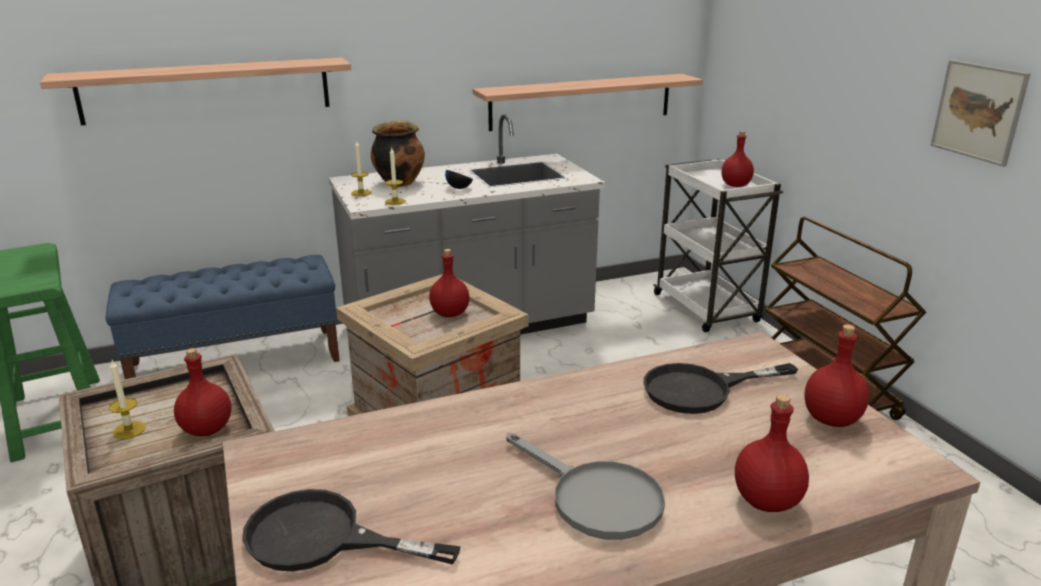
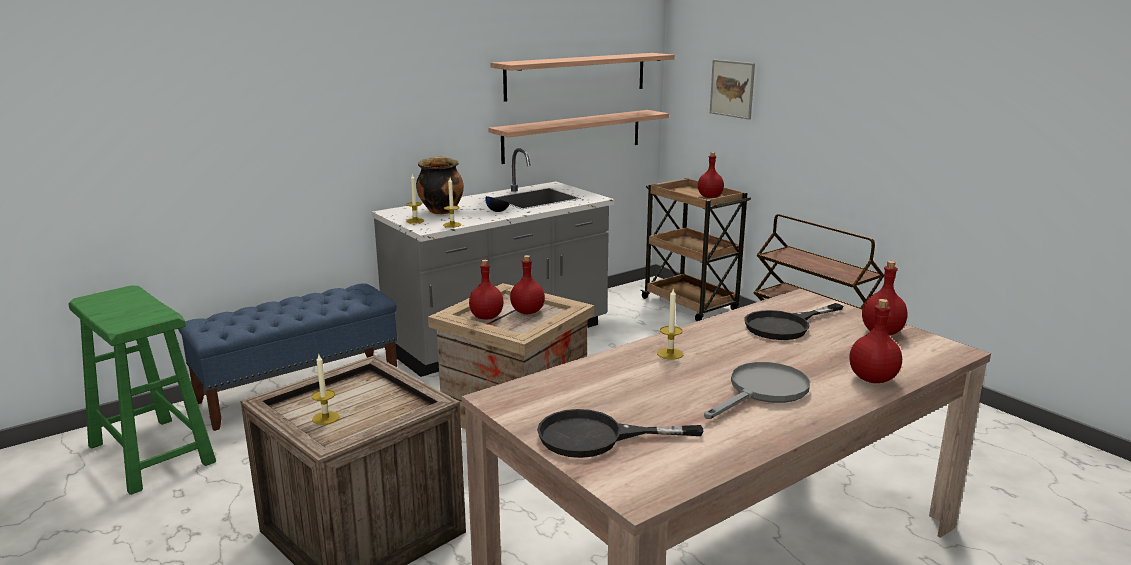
camera: 15 degrees left, 5 degrees down
shelf [40,57,351,125] -> shelf moved to [491,53,675,102]
red bottle [174,348,232,436] -> red bottle moved to [469,260,503,319]
grey frying pan [507,432,665,540] -> grey frying pan turned 75 degrees counterclockwise [704,362,810,419]
white cart [653,158,783,332] -> brown cart [640,178,751,321]
picture [931,60,1031,167] -> picture moved to [710,60,755,120]
none -> candle [657,289,683,360]

